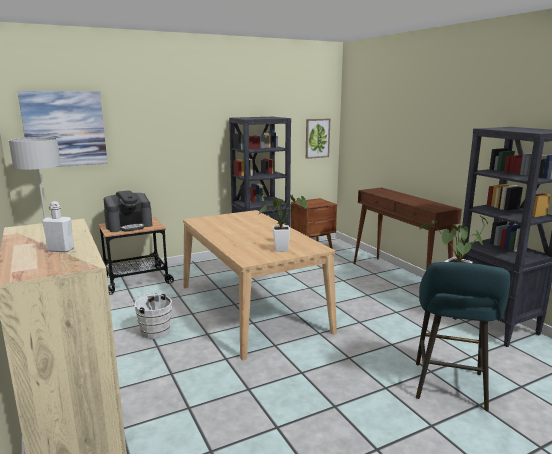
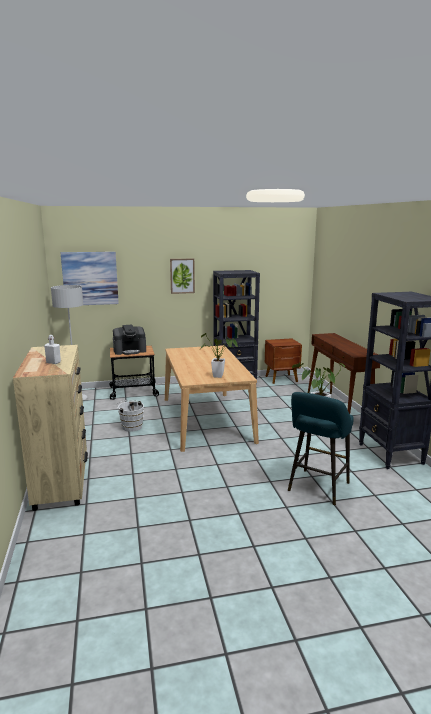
camera: 15 degrees right, 0 degrees up
picture [306,119,330,159] -> picture moved to [170,258,195,294]

